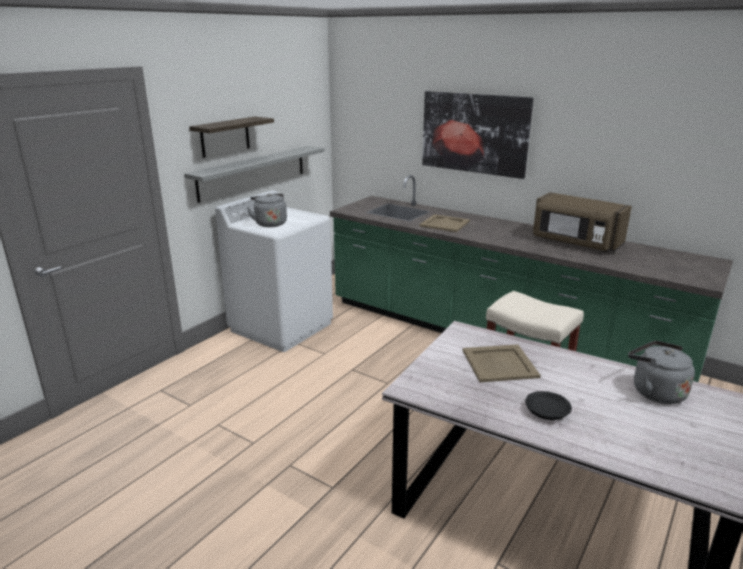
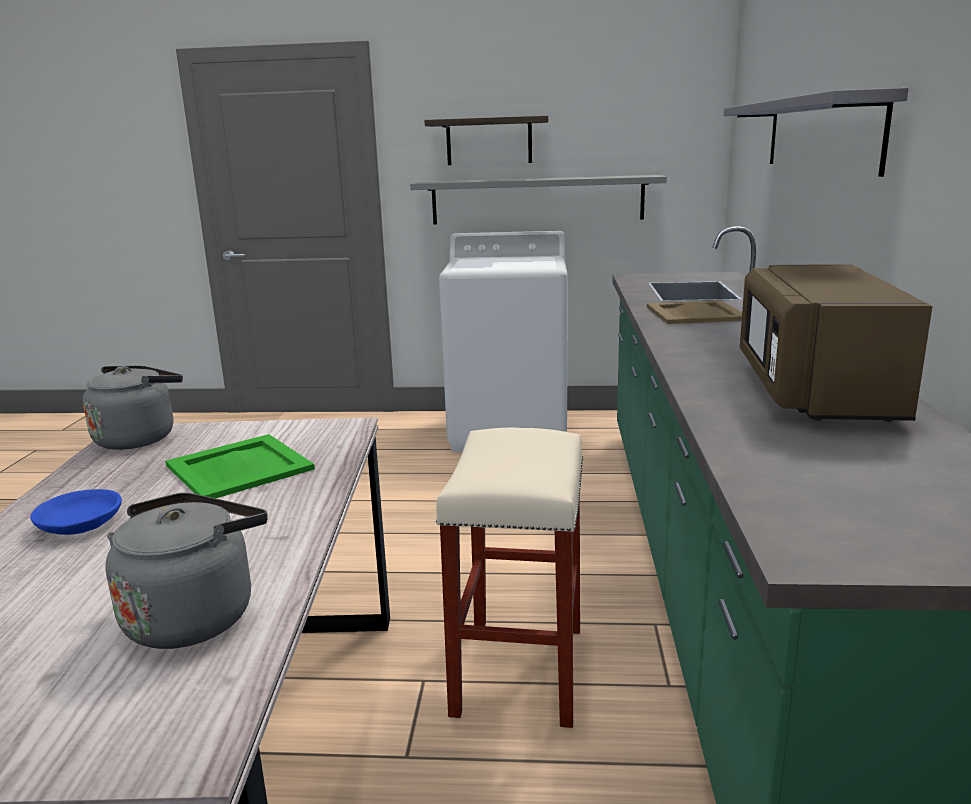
camera: 60 degrees right, 5 degrees down
grey kettle [247,193,287,227] -> grey kettle moved to [83,366,183,450]
picture [422,91,534,179] -> grey shelf [724,88,908,177]
beige tray [463,344,541,382] -> green tray [165,434,315,498]
black bowl [525,391,572,420] -> blue bowl [30,489,122,535]

